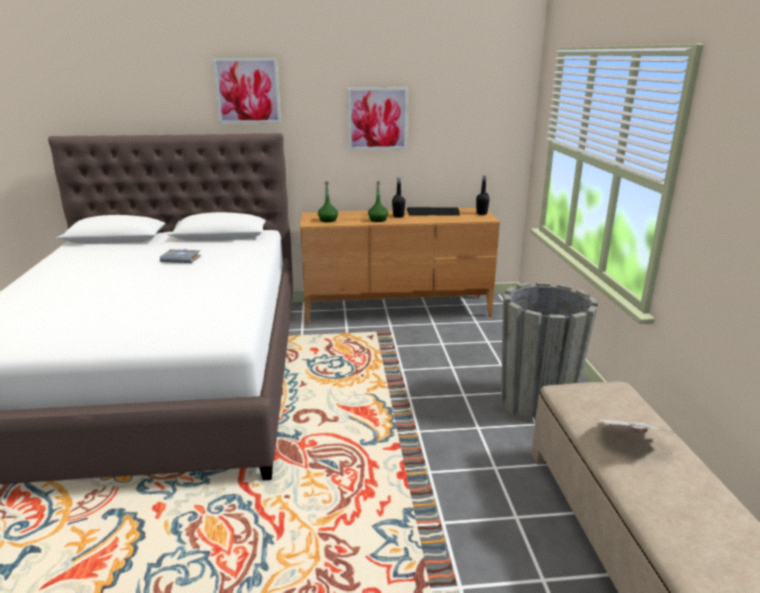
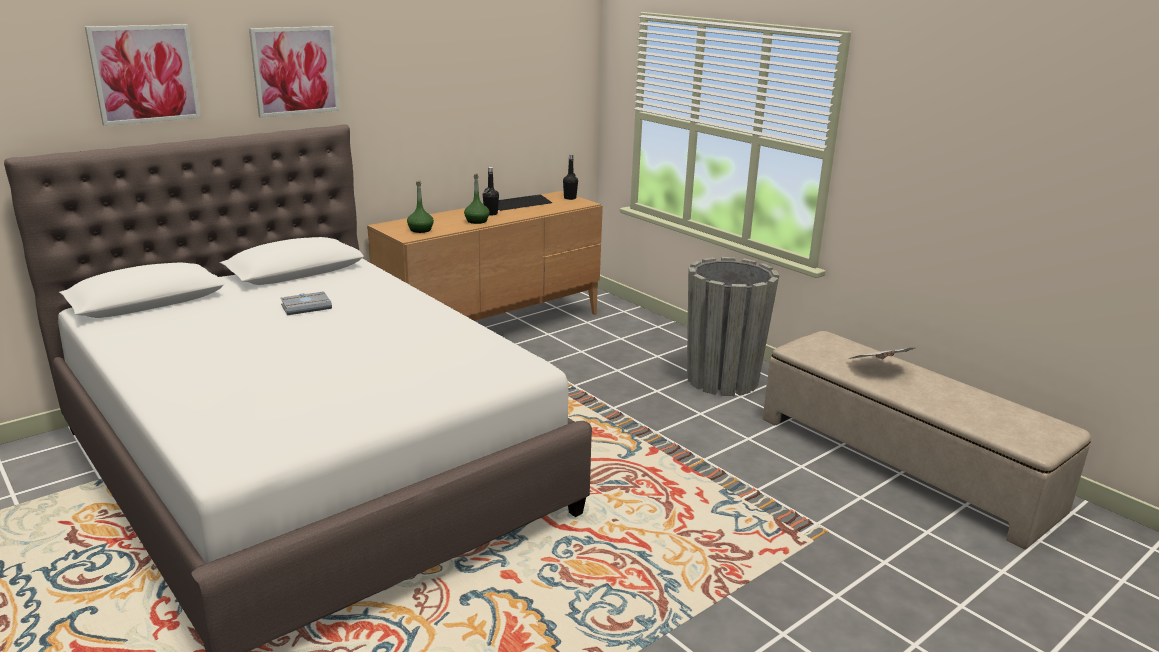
camera: 35 degrees left, 0 degrees up
picture [347,88,408,150] -> picture moved to [85,24,201,126]

